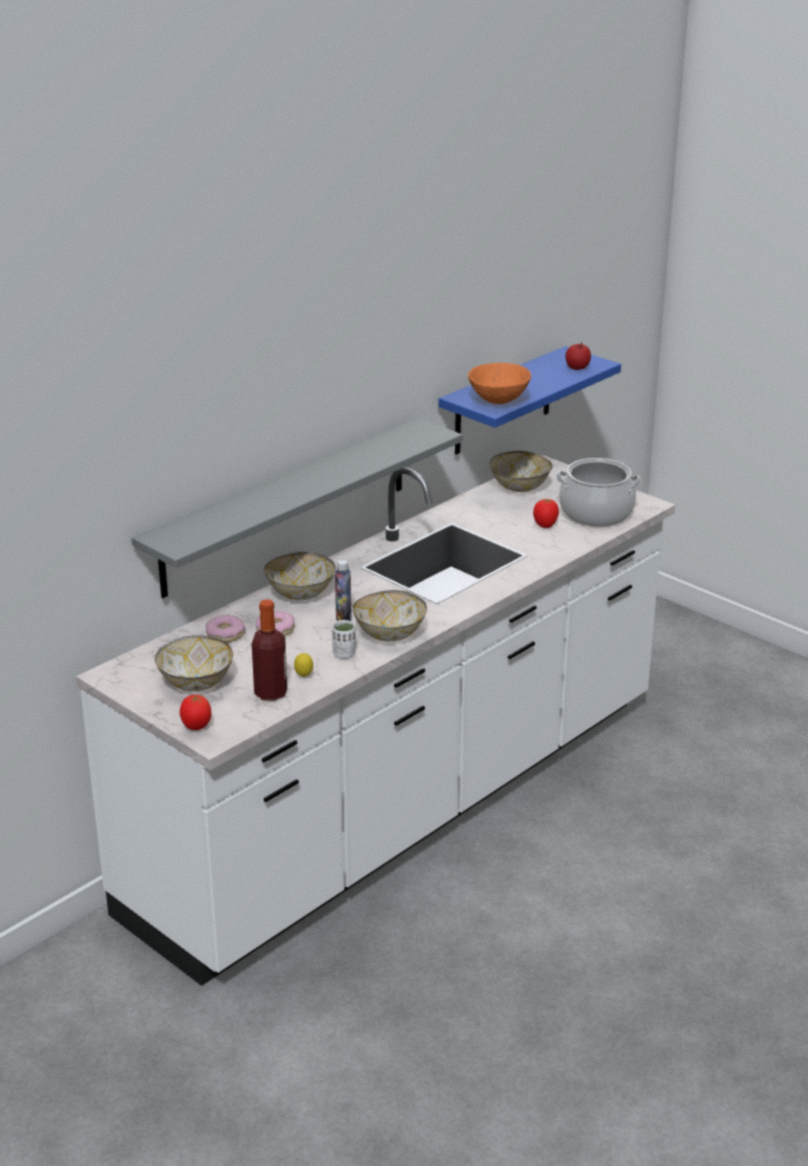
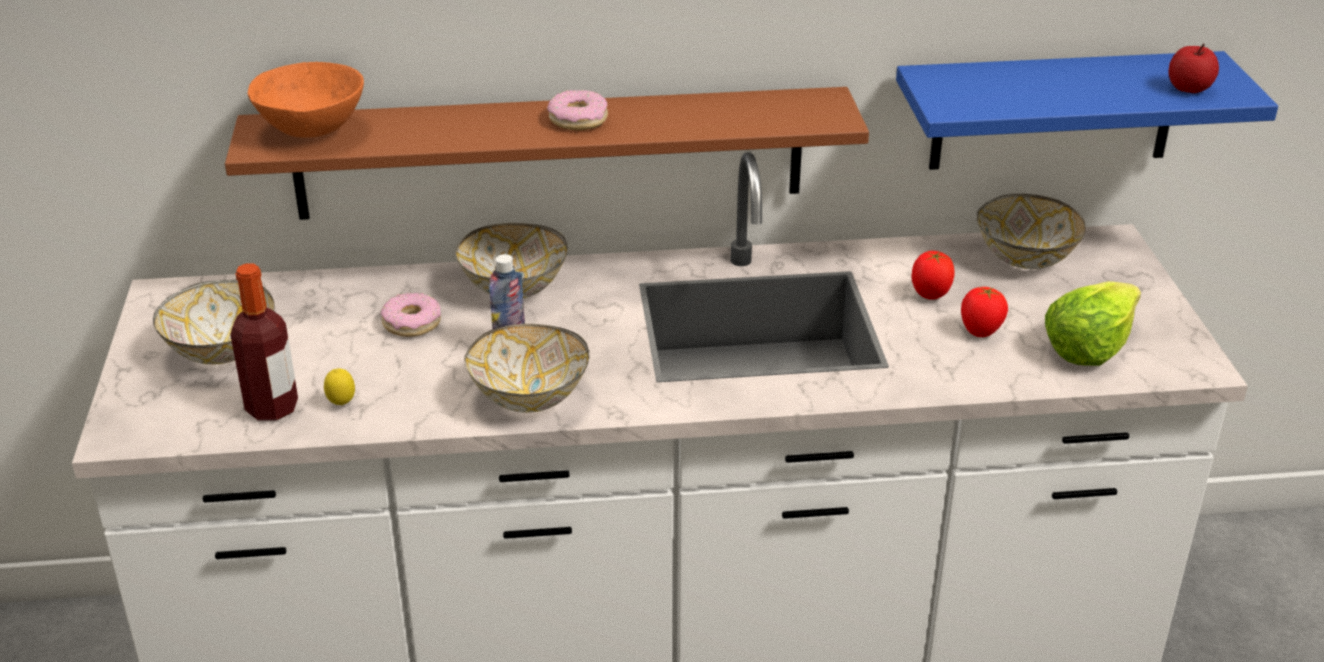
camera: 40 degrees right, 5 degrees up
grey shelf [131,418,463,598] -> brown shelf [225,87,869,220]
tomato [180,695,211,730] -> tomato moved to [911,251,955,300]
donut [205,615,245,642] -> donut moved to [547,90,608,130]
white cup [332,620,356,659] -> none
orange bowl [468,363,531,404] -> orange bowl moved to [247,62,364,138]
cooking pot [556,458,642,527] -> lettuce [1045,281,1141,366]

